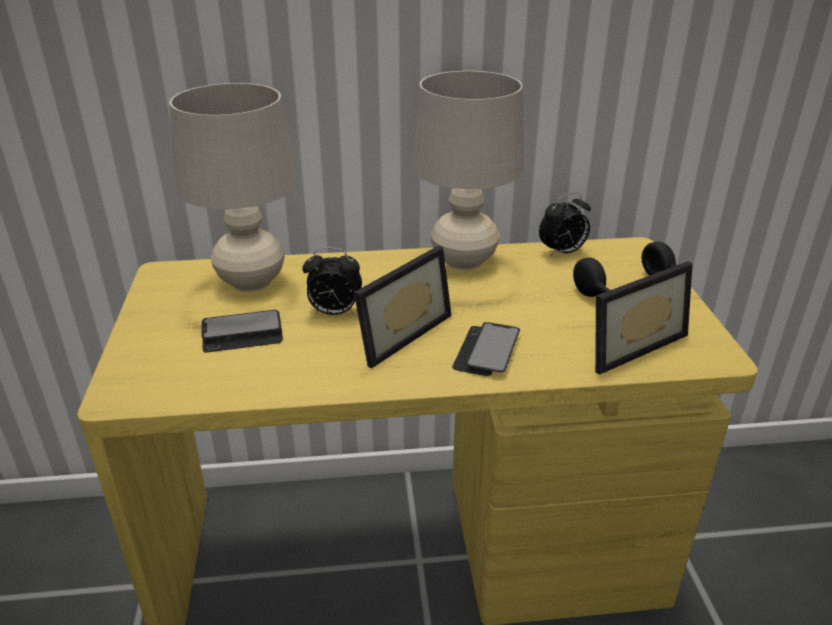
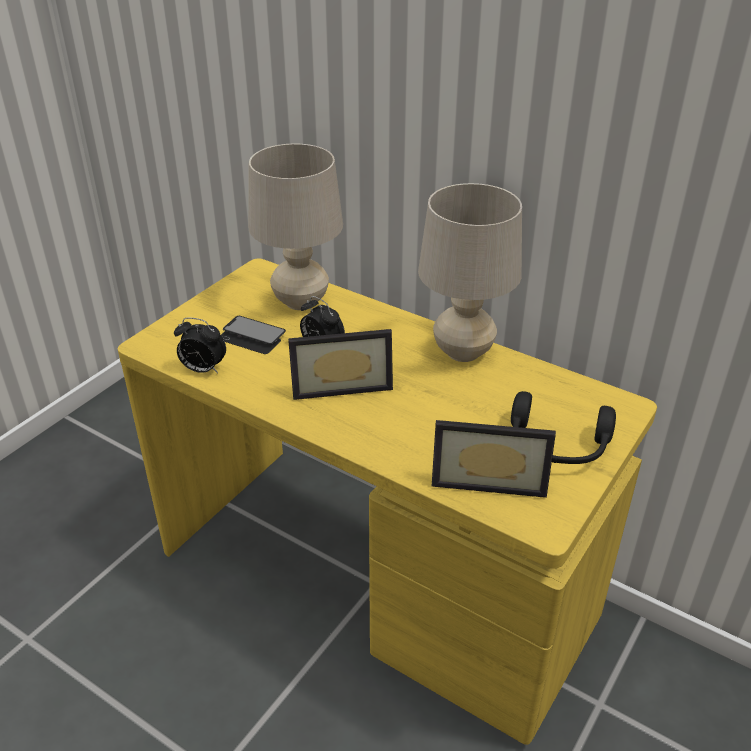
camera: 40 degrees right, 5 degrees up
phone [452,322,520,376] -> none
alarm clock [539,192,591,257] -> alarm clock moved to [174,317,226,373]

